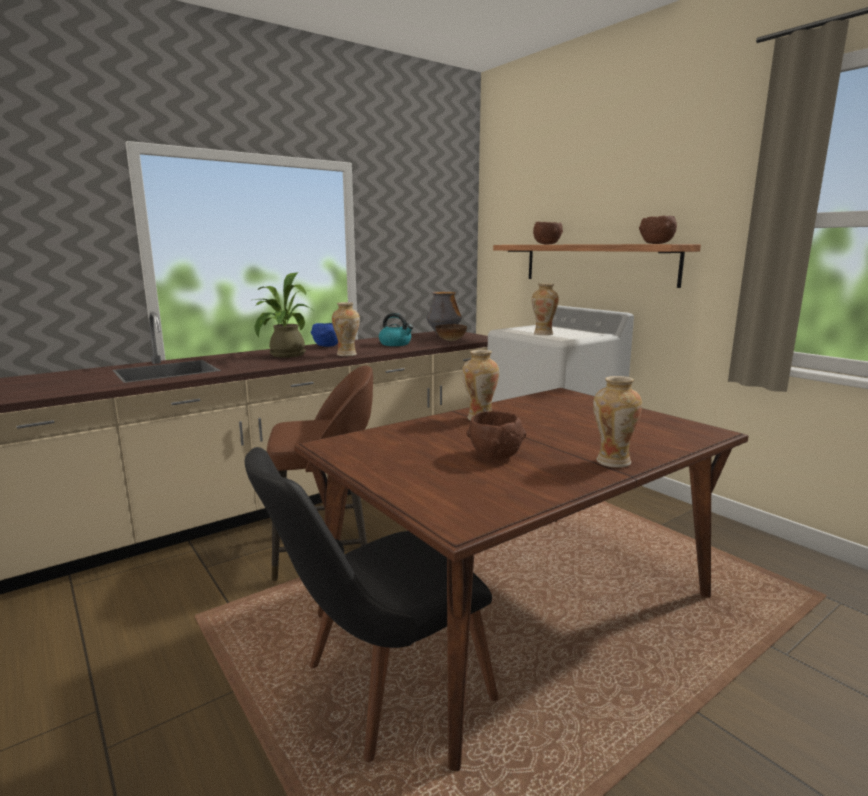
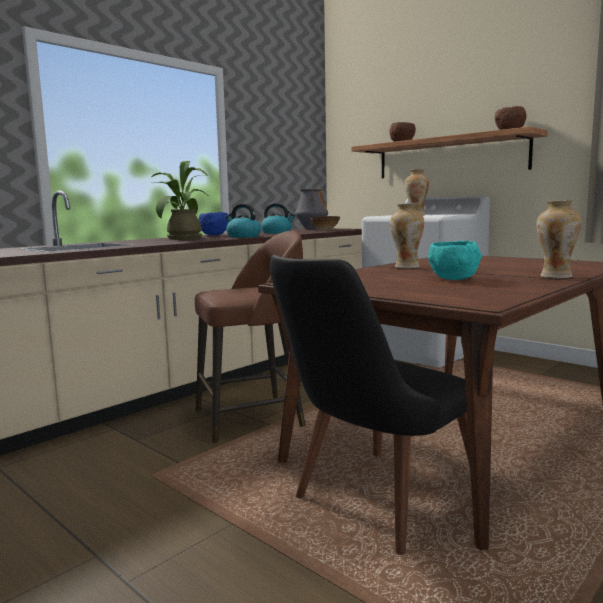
camera: 10 degrees left, 5 degrees down
vase [332,302,360,356] -> kettle [225,203,261,238]
brown bowl [466,411,527,460] -> turquoise bowl [428,240,482,280]

